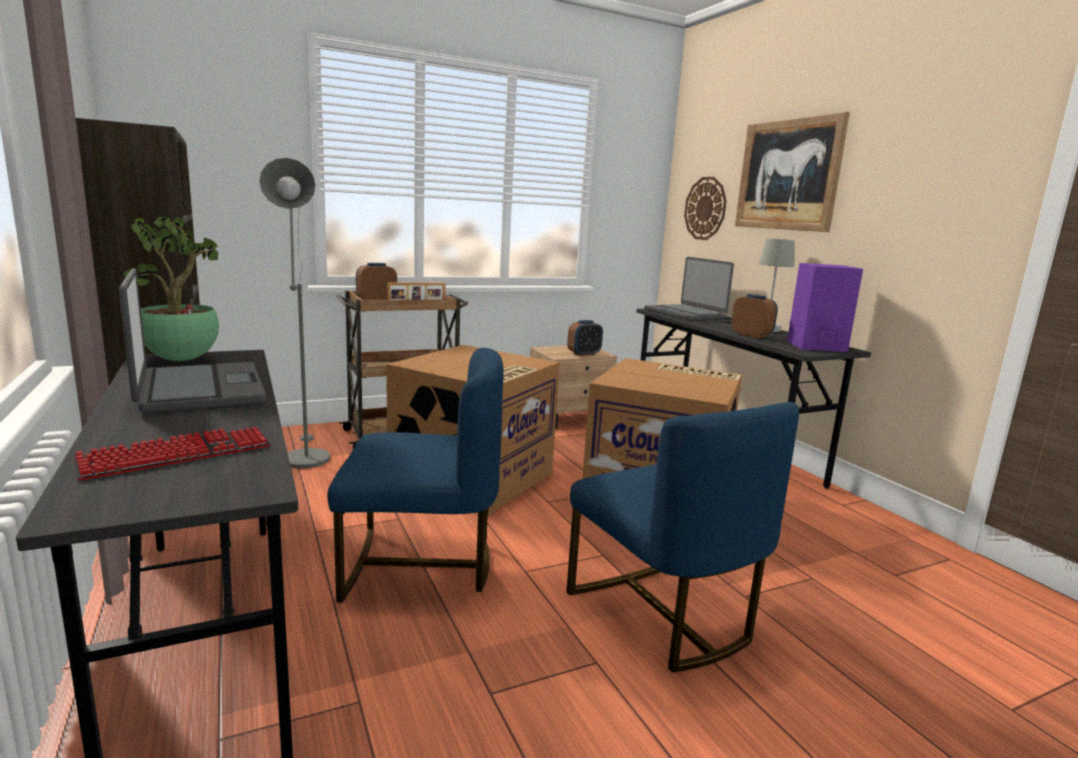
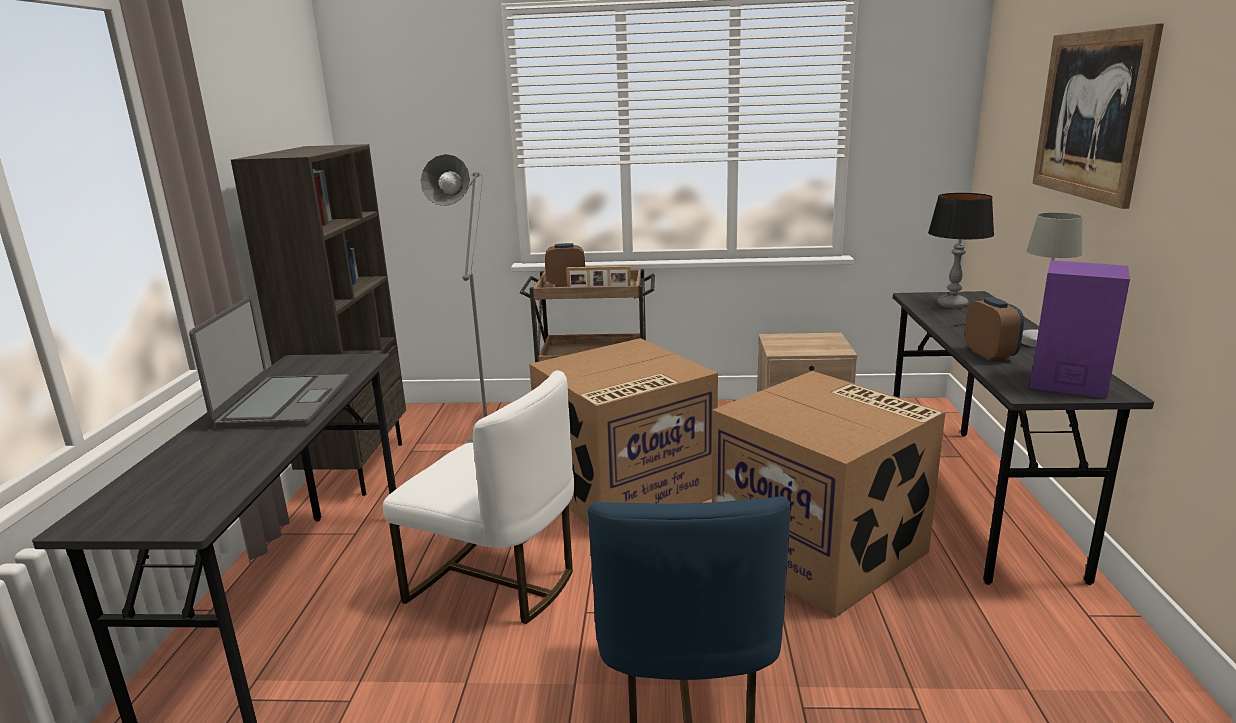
camera: 30 degrees right, 5 degrees up
keyboard [72,427,271,480] -> none
potted plant [122,215,219,361] -> none
blue chair [328,348,503,603] -> white chair [383,371,574,624]
alarm clock [567,320,603,356] -> none
laptop [644,257,734,320] -> table lamp [928,193,994,308]
wall clock [684,177,727,240] -> none

